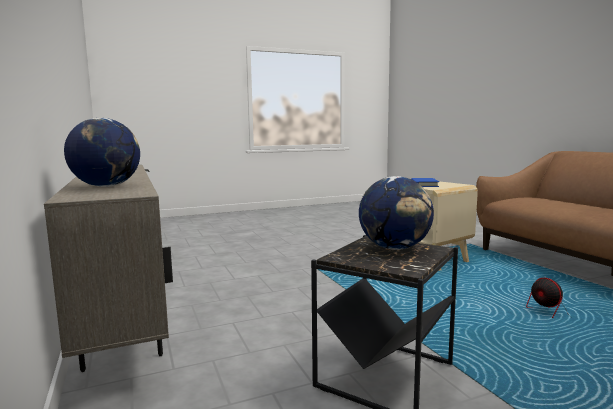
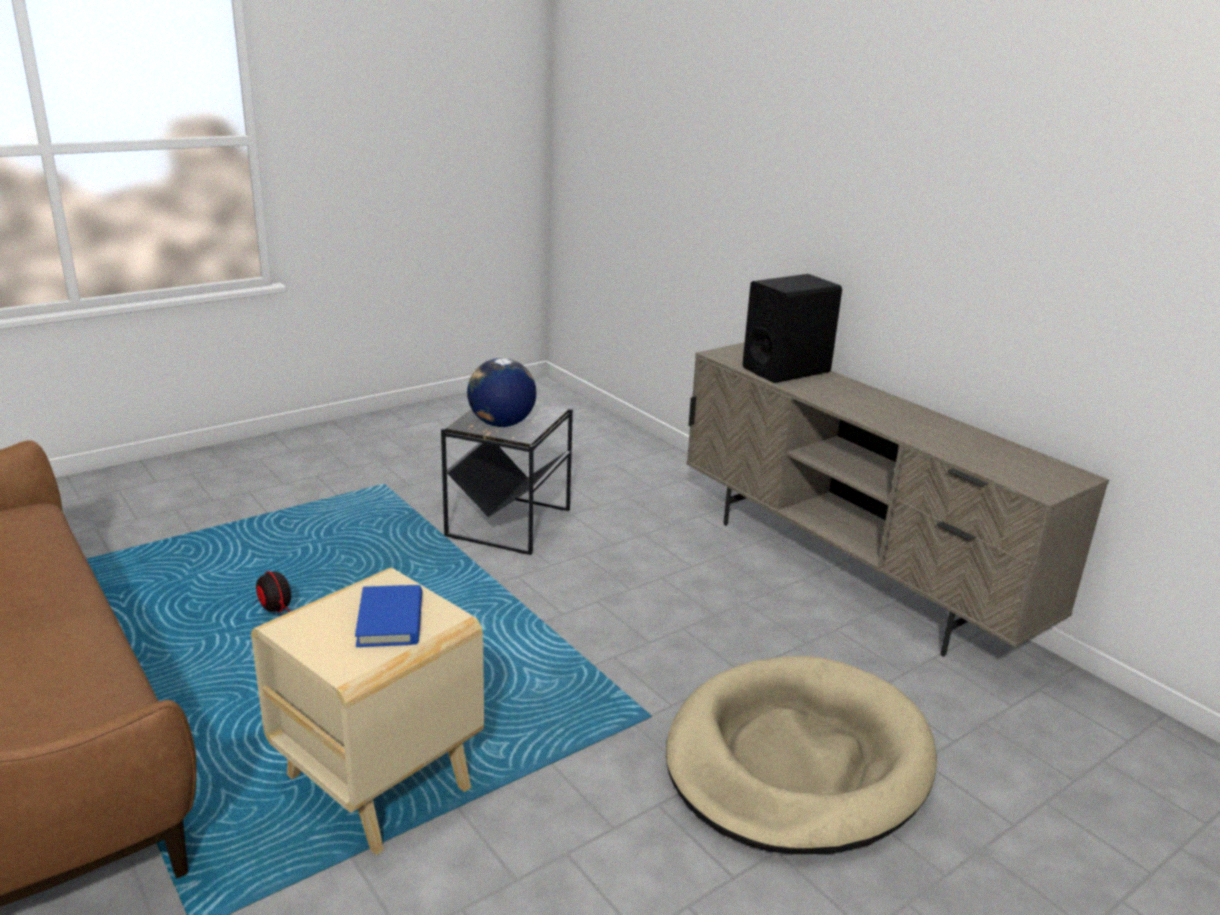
camera: 165 degrees right, 15 degrees up
globe [64,118,140,187] -> black speaker [743,274,842,383]
none -> beige dog bed [666,656,937,854]

